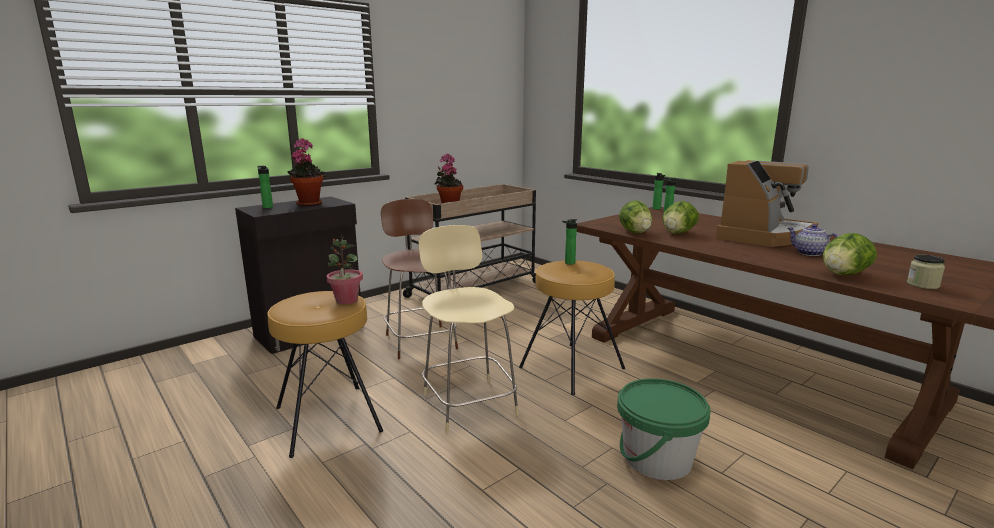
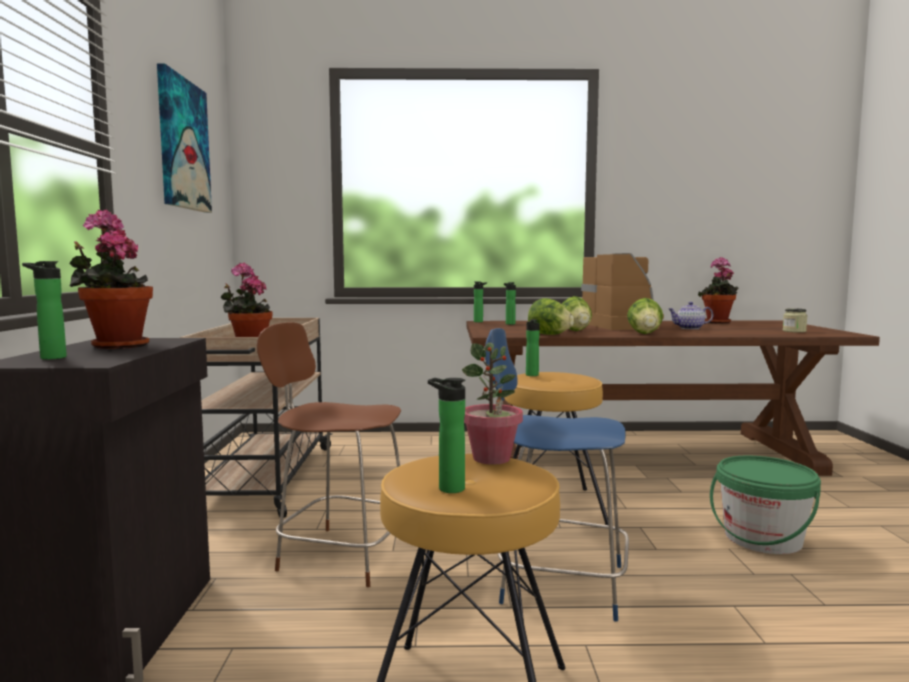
camera: 50 degrees left, 10 degrees down
beige chair [419,225,519,433] -> blue chair [485,328,629,622]
lettuce [823,233,877,275] -> lettuce moved to [627,298,663,334]
none -> picture [157,63,212,213]
none -> bottle [428,378,465,493]
none -> potted plant [698,257,738,324]

